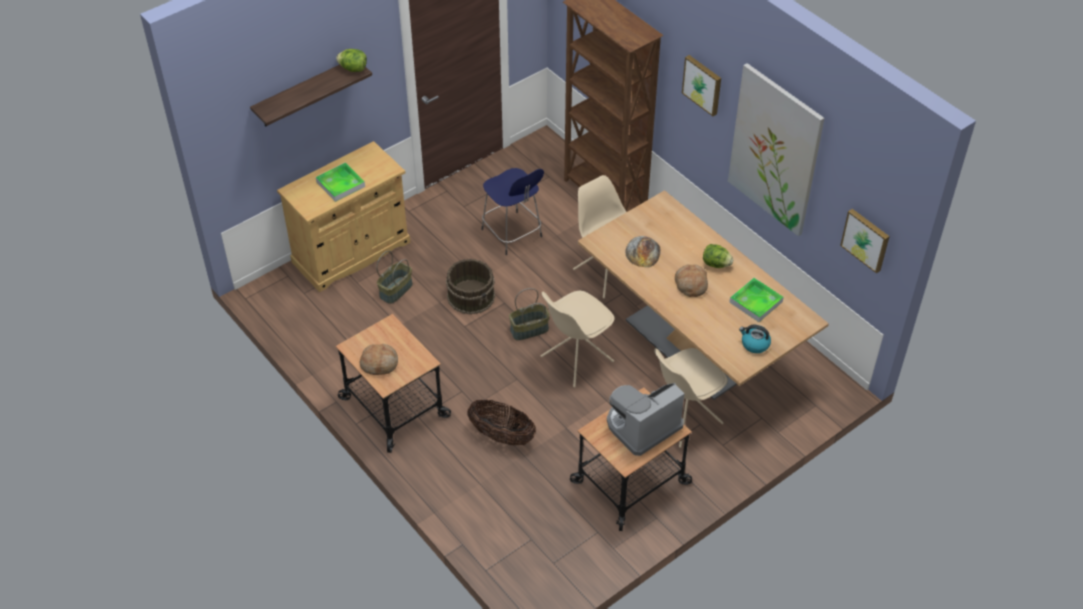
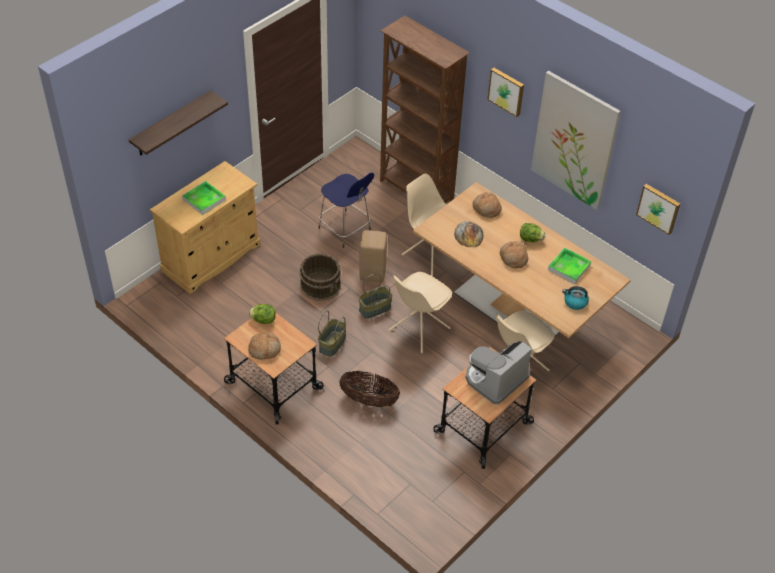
camera: 10 degrees left, 0 degrees up
lettuce [336,49,367,72] -> lettuce moved to [249,304,276,324]
basket [376,250,413,304] -> basket moved to [318,310,346,357]
none -> beige stool [359,230,387,282]
none -> bread [473,192,502,218]

